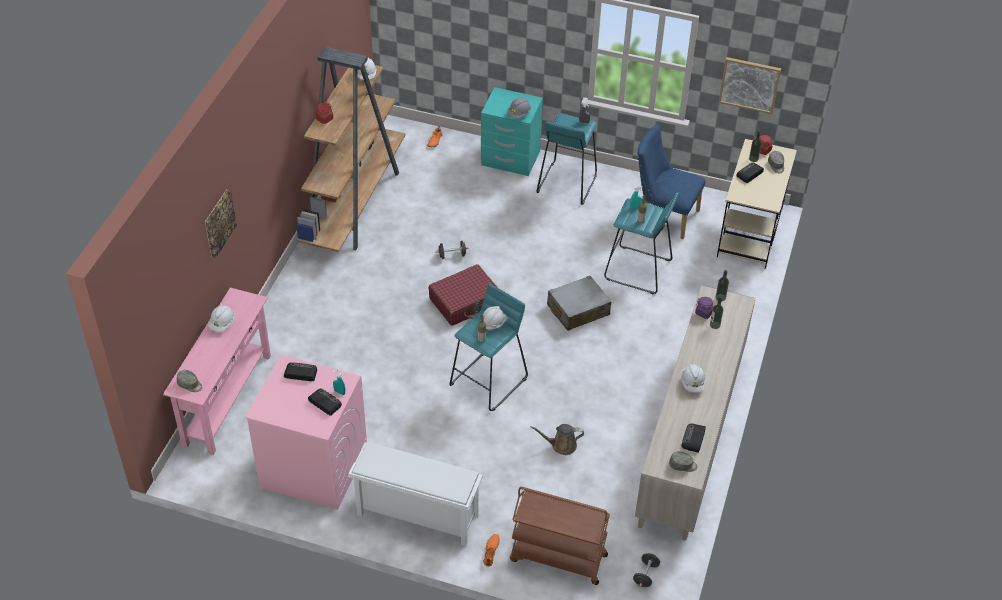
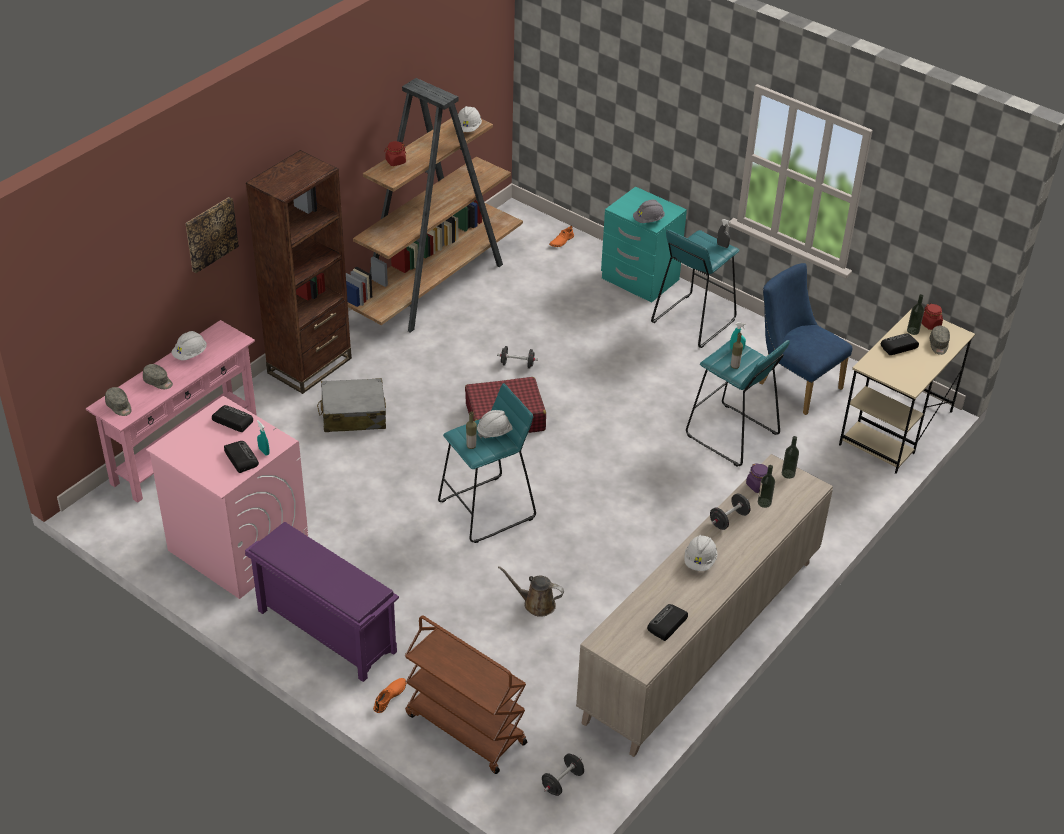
camera: 20 degrees right, 5 degrees down
white shoe rack [348,442,483,546] -> purple shoe rack [245,522,399,682]
grey suitcase [547,276,612,331] -> grey suitcase moved to [317,378,386,432]
grey cap [669,451,698,472] -> grey cap moved to [143,364,173,389]
picture [718,57,781,114] -> none
none -> brown bookcase [246,150,352,394]
none -> black dumbbell [710,493,750,530]

